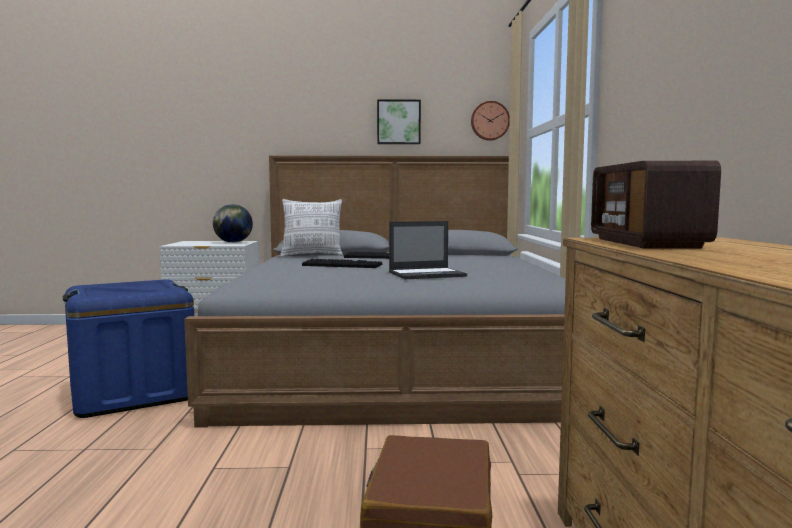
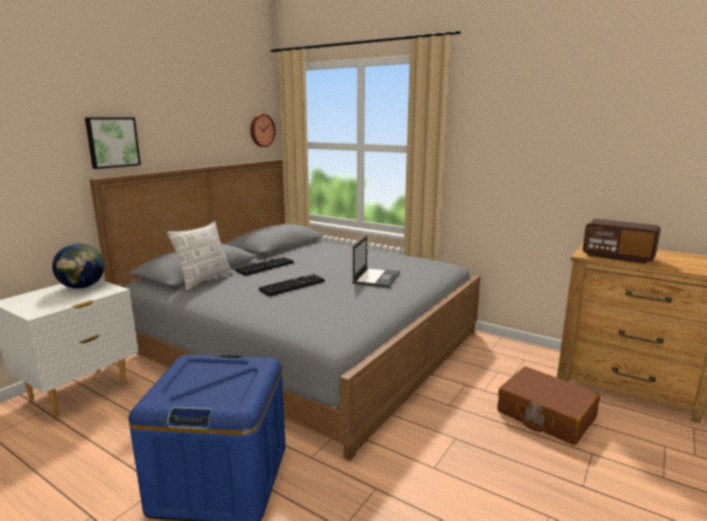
camera: 55 degrees left, 10 degrees up
picture [377,99,421,144] -> picture moved to [85,117,141,169]

